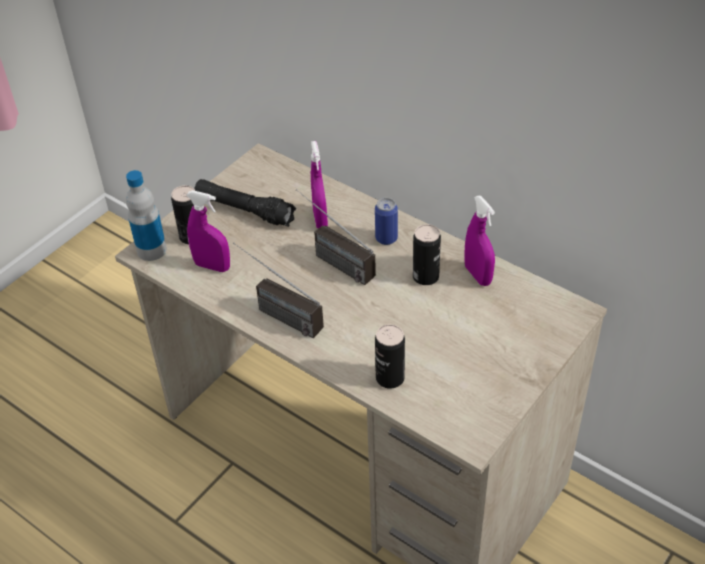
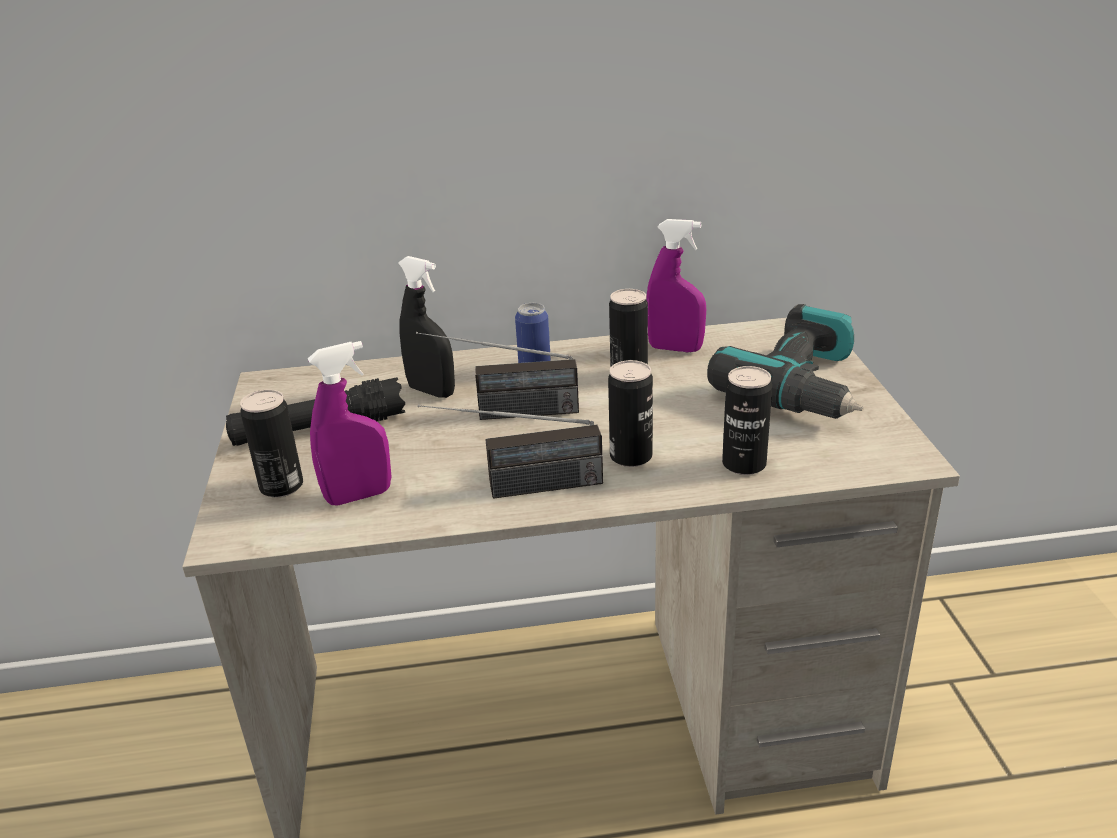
camera: 45 degrees left, 15 degrees down
bottle [126,170,167,261] -> none
purple spray bottle [311,141,328,229] -> black spray bottle [398,256,455,398]
none -> can [608,360,653,467]
none -> power drill [707,304,864,419]

